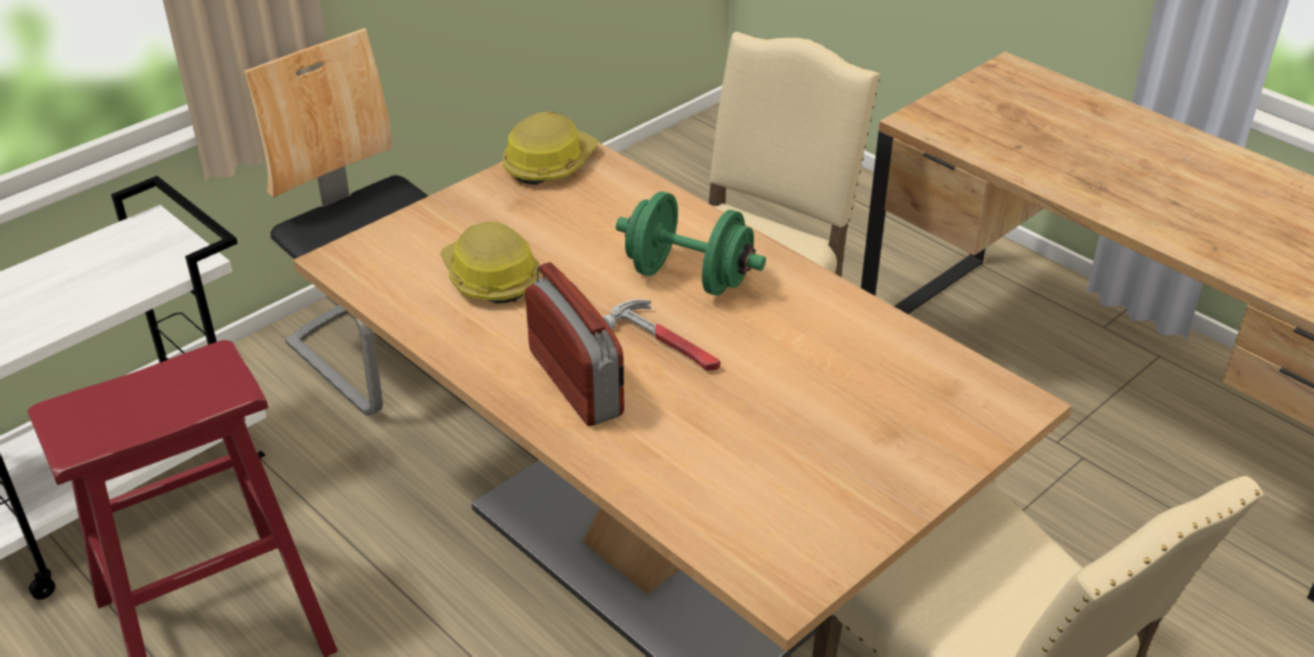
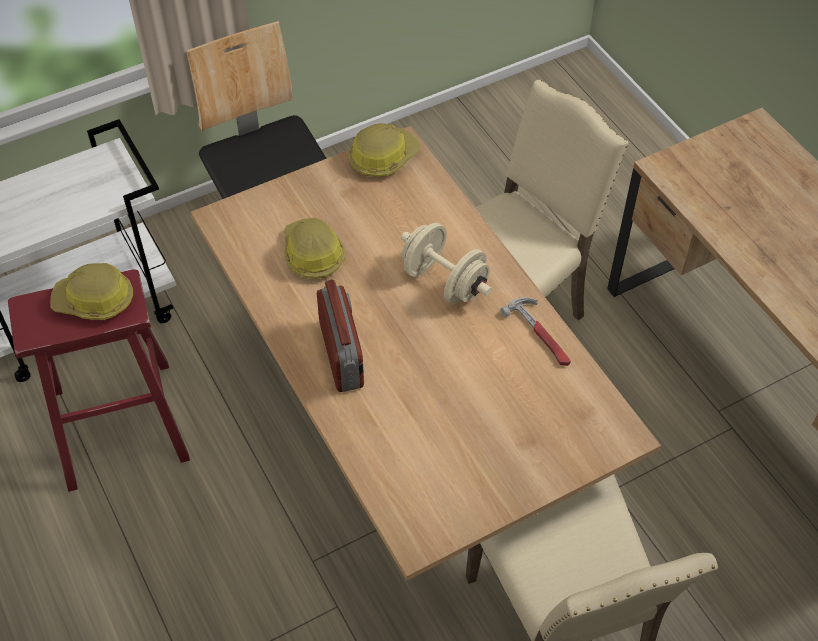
camera: 15 degrees right, 15 degrees up
hammer [602,299,720,371] -> hammer moved to [500,297,571,366]
green dumbbell [616,191,766,296] -> beige dumbbell [401,223,492,304]
none -> hard hat [51,263,133,320]

